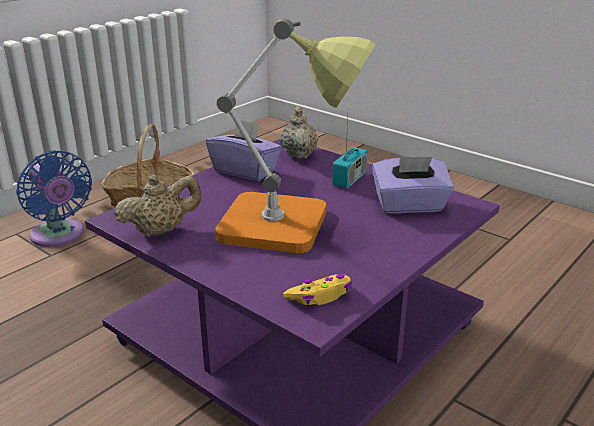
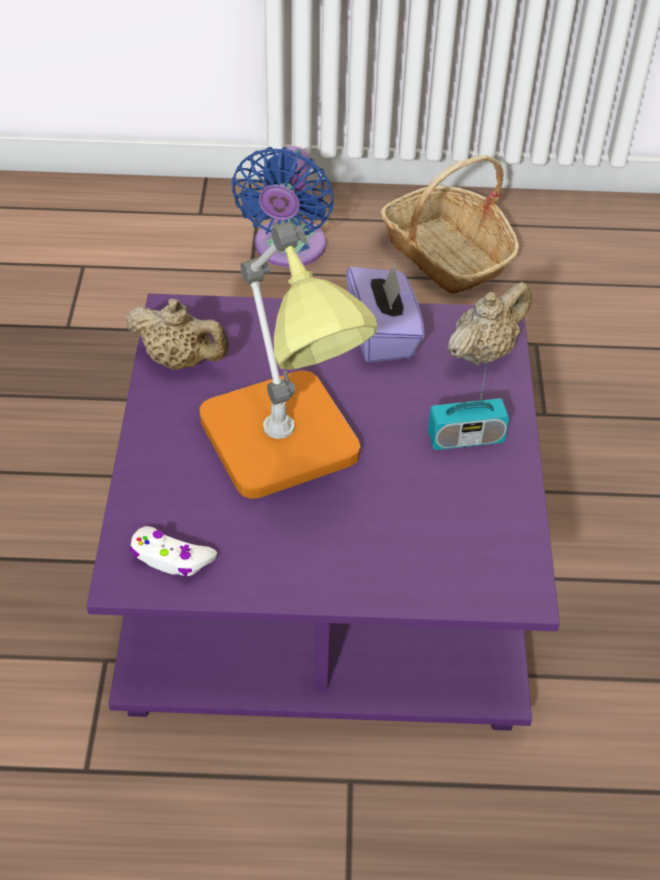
camera: 50 degrees right, 20 degrees up
yellow game controller [283,274,352,305] -> white game controller [129,526,217,576]
purple tissue box [372,156,454,214] -> none

